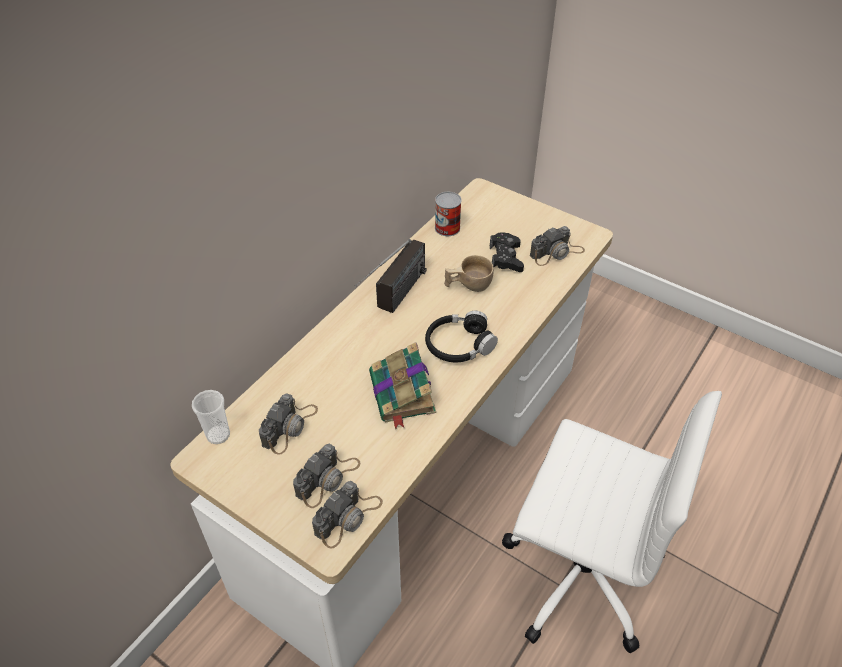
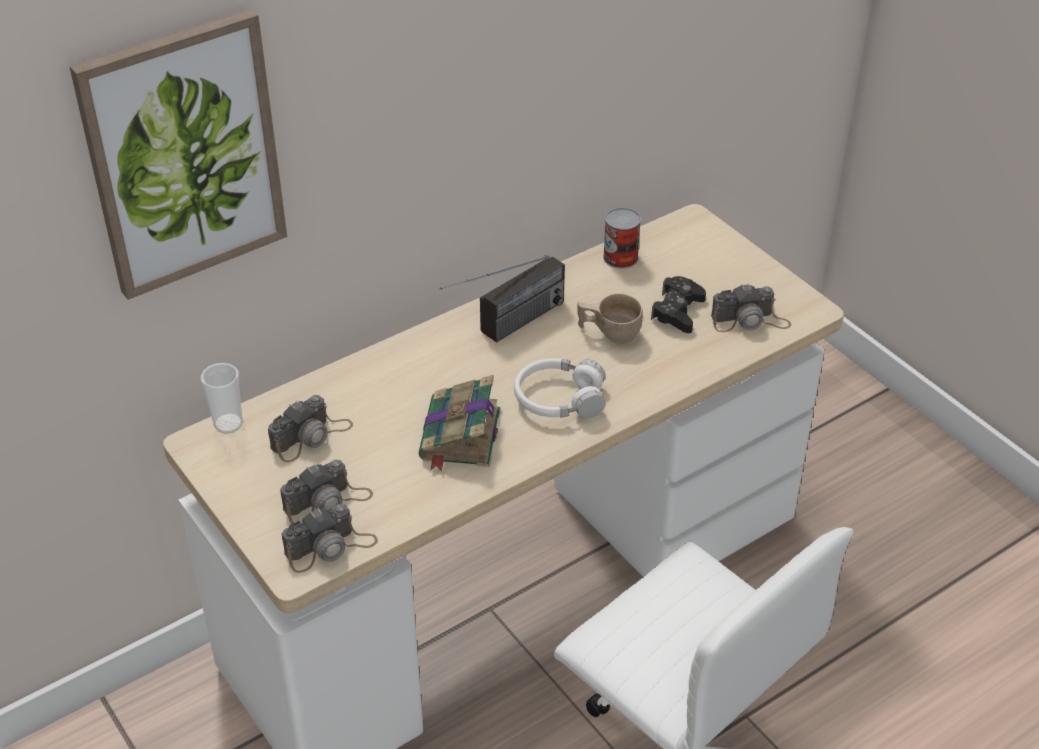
camera: 20 degrees right, 5 degrees down
black headphones [425,311,498,362] -> white headphones [514,359,606,419]
none -> picture [69,9,287,300]

